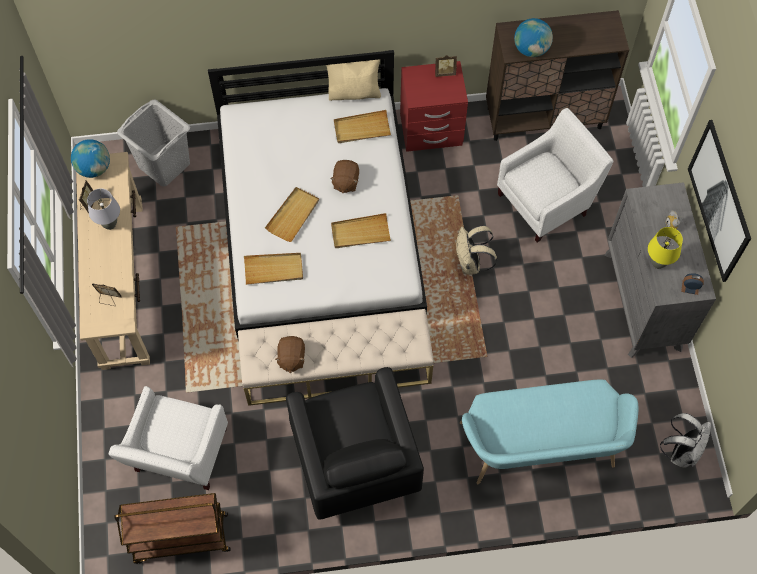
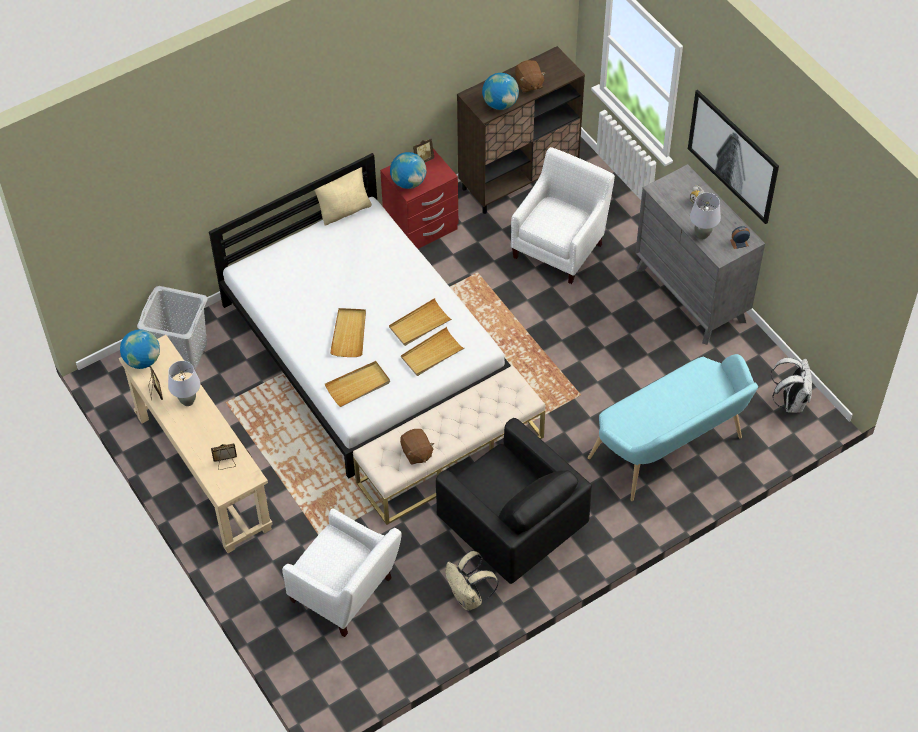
camera: 25 degrees left, 10 degrees down
white armchair [109,386,228,490] -> white armchair turned 45 degrees counterclockwise [282,508,402,637]
brown cart [115,493,231,564] -> none
brown plush toy [330,160,359,193] -> brown plush toy moved to [515,60,546,93]
beige tray [334,110,391,143] -> beige tray moved to [401,327,465,376]
beige backpack [456,226,497,275] -> beige backpack moved to [445,551,499,611]
yellow table lamp [648,227,683,269] -> grey table lamp [690,193,721,239]
none -> globe [390,152,426,189]

